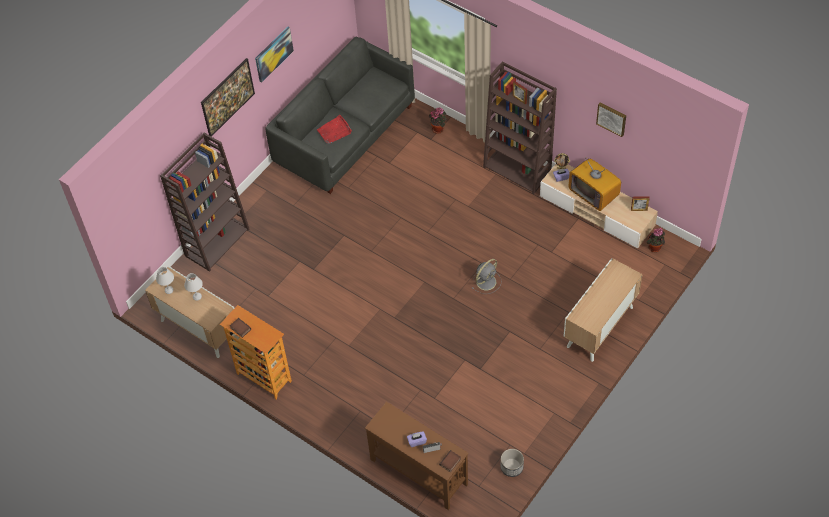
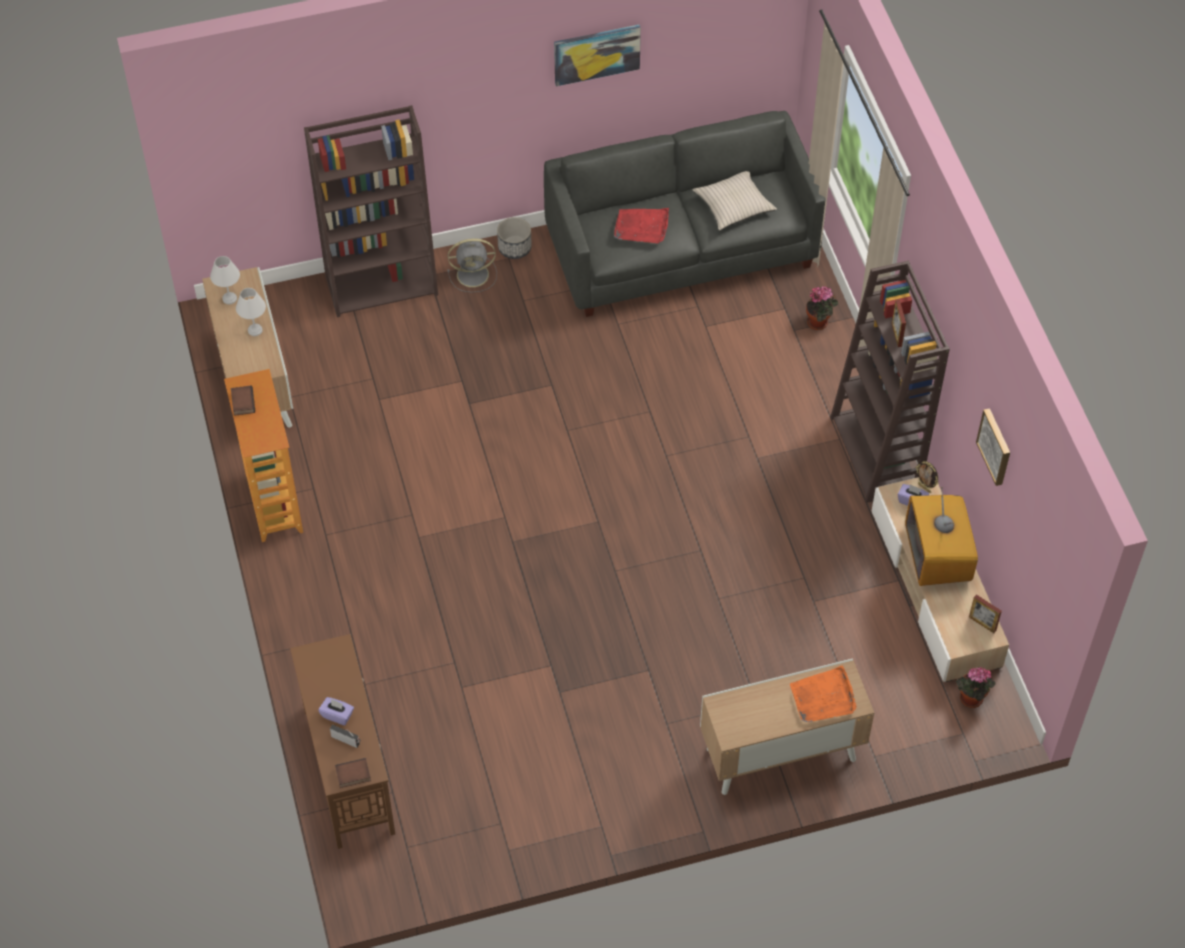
camera: 35 degrees right, 0 degrees up
picture [201,58,255,137] -> none
grey fan [472,259,501,294] -> grey fan moved to [447,239,497,293]
planter [501,449,524,477] -> planter moved to [497,217,532,259]
none -> beige pillow [692,171,777,230]
none -> orange tray [790,665,857,722]

